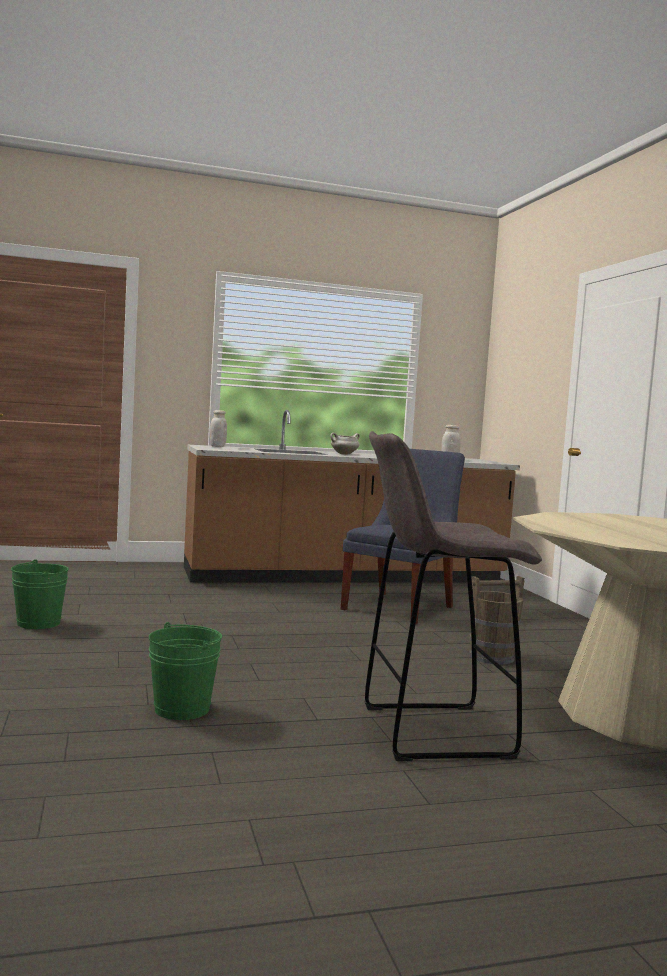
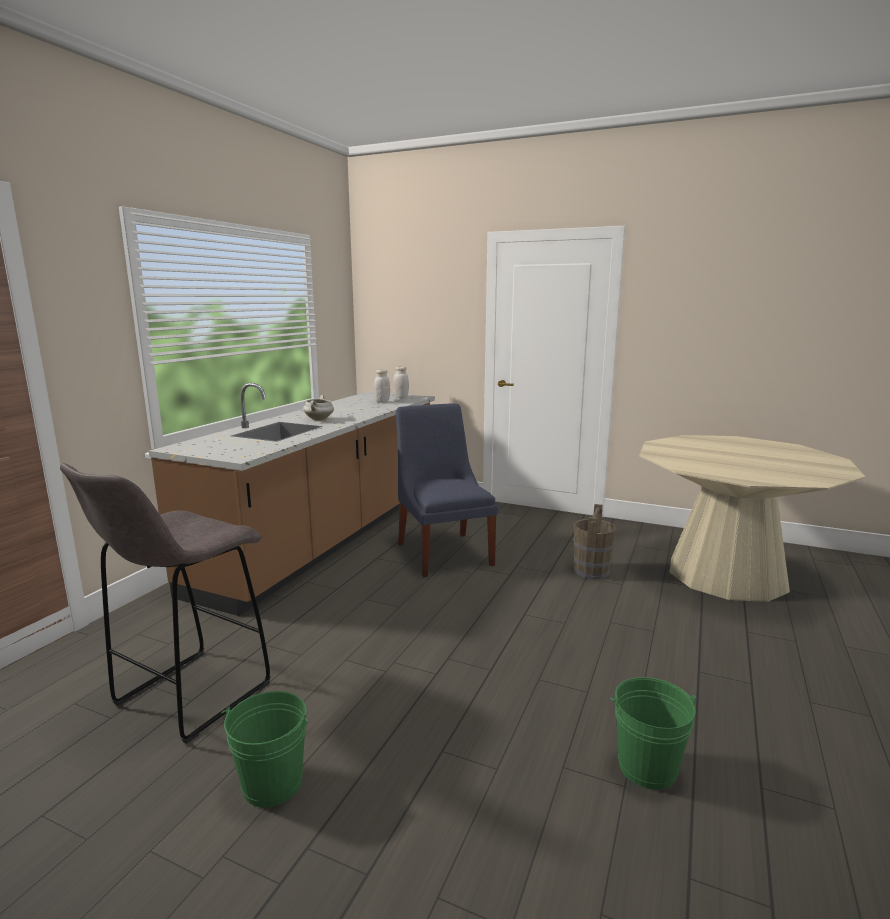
camera: 50 degrees left, 10 degrees up
white jar [210,410,227,447] -> white jar moved to [393,366,409,398]
grey stool [364,431,542,761] -> grey stool moved to [60,463,271,744]

